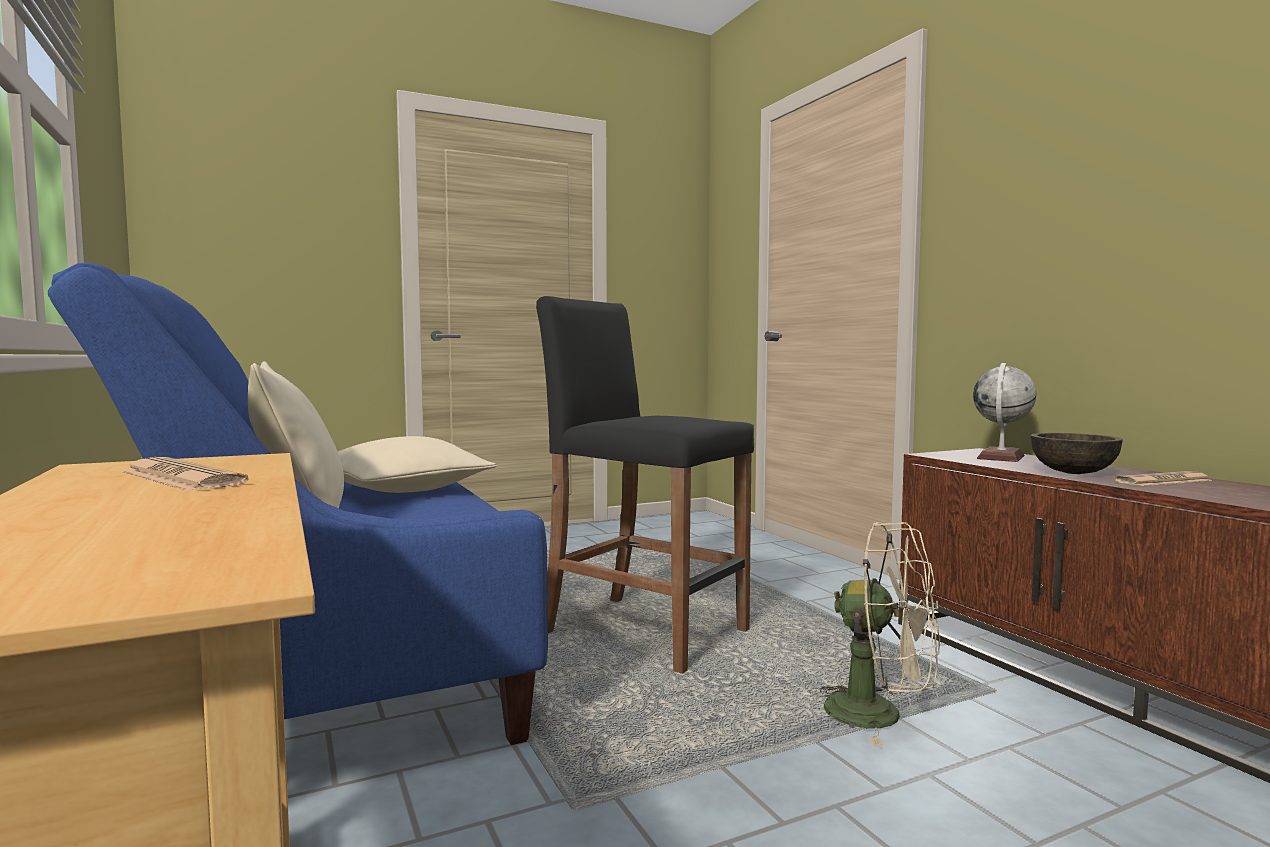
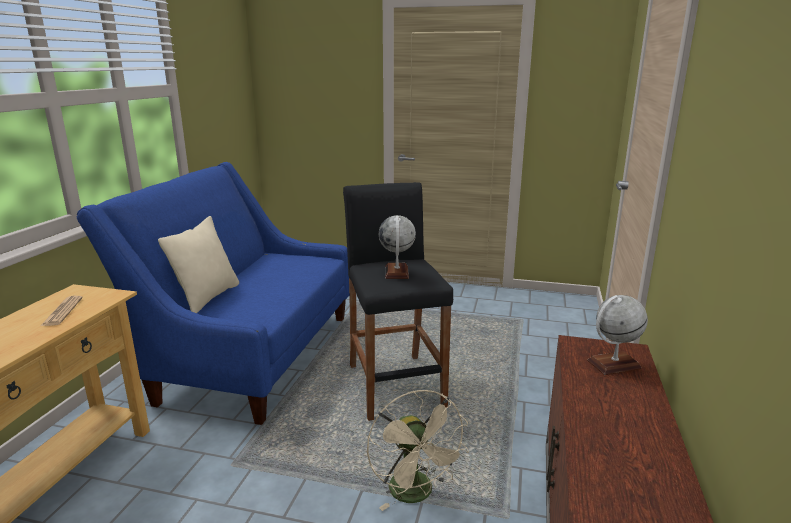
camera: 40 degrees right, 15 degrees up
beige pillow [338,436,497,493] -> none
brown bowl [1031,433,1123,474] -> none
newspaper [1114,471,1212,486] -> none
none -> globe [379,215,416,279]

